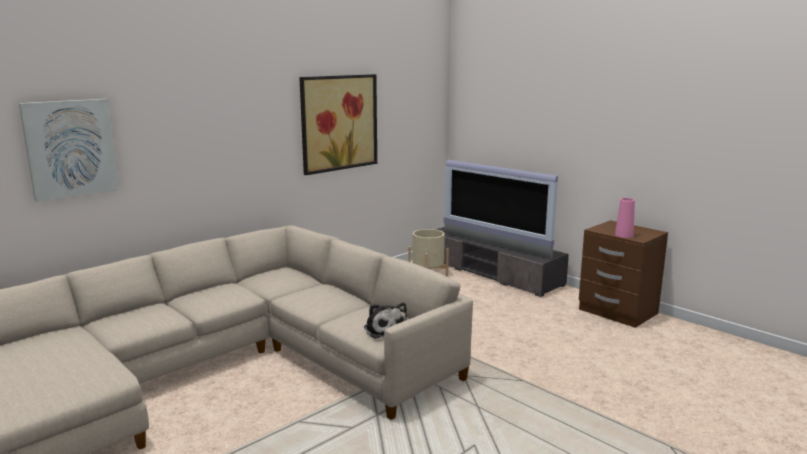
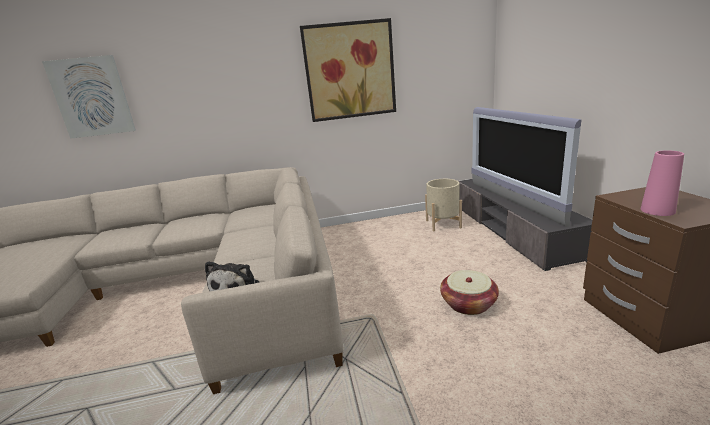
camera: 35 degrees right, 5 degrees up
none -> basket [440,270,499,315]

